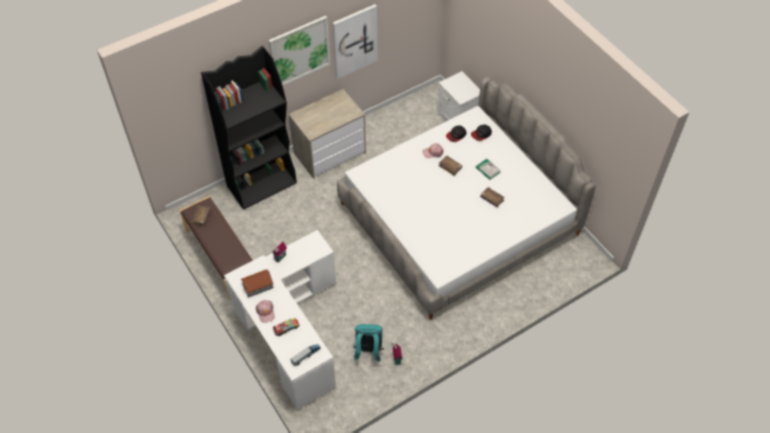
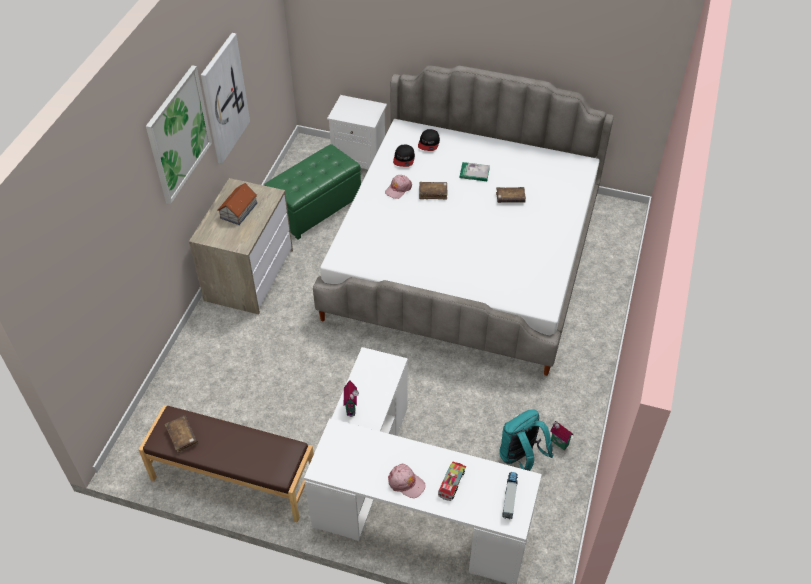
camera: 40 degrees left, 5 degrees down
black bookcase [201,46,297,210] -> none
toy house [241,269,274,298] -> toy house moved to [217,183,257,225]
none -> green ottoman [264,144,361,240]

